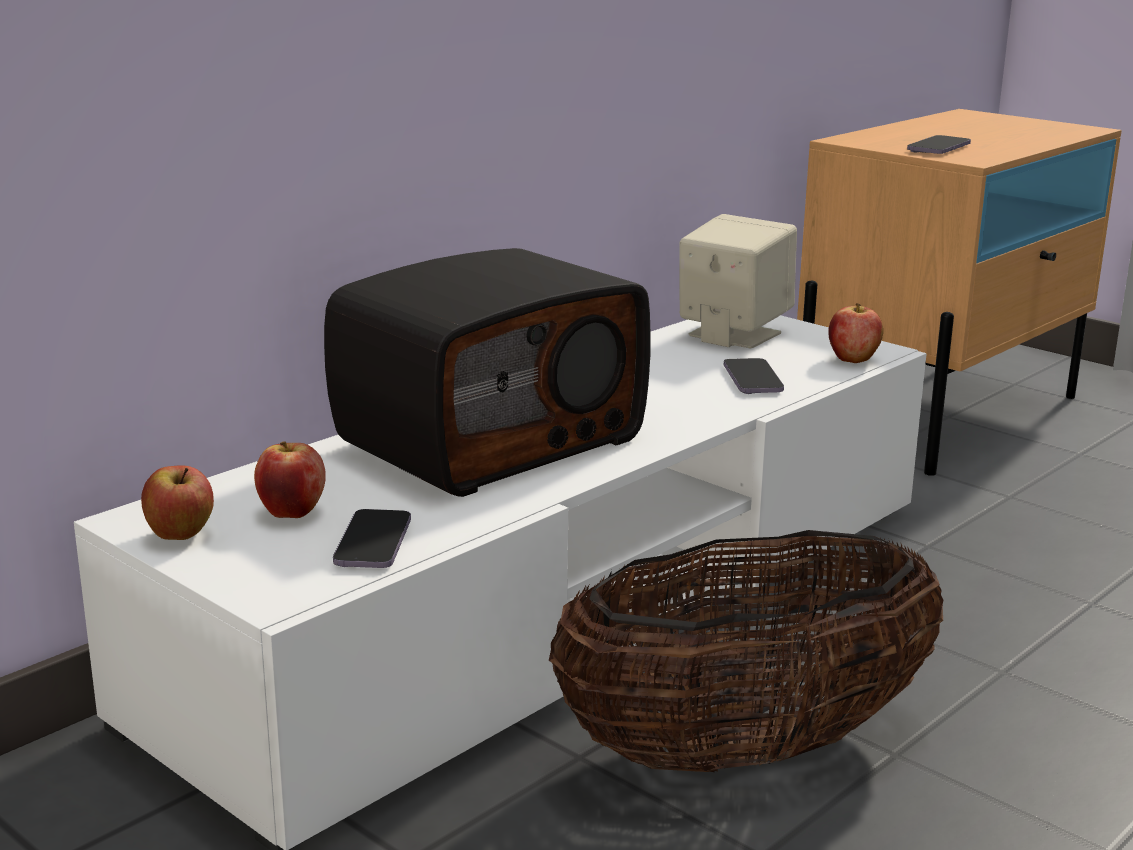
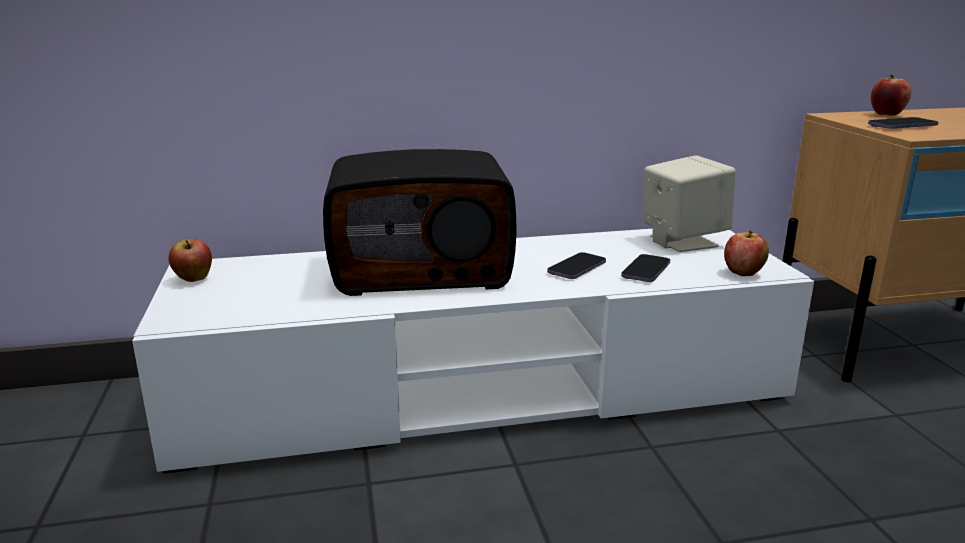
camera: 35 degrees right, 0 degrees up
apple [254,441,326,518] -> apple moved to [871,75,911,116]
phone [333,509,411,568] -> phone moved to [547,252,606,279]
basket [549,530,943,772] -> none

